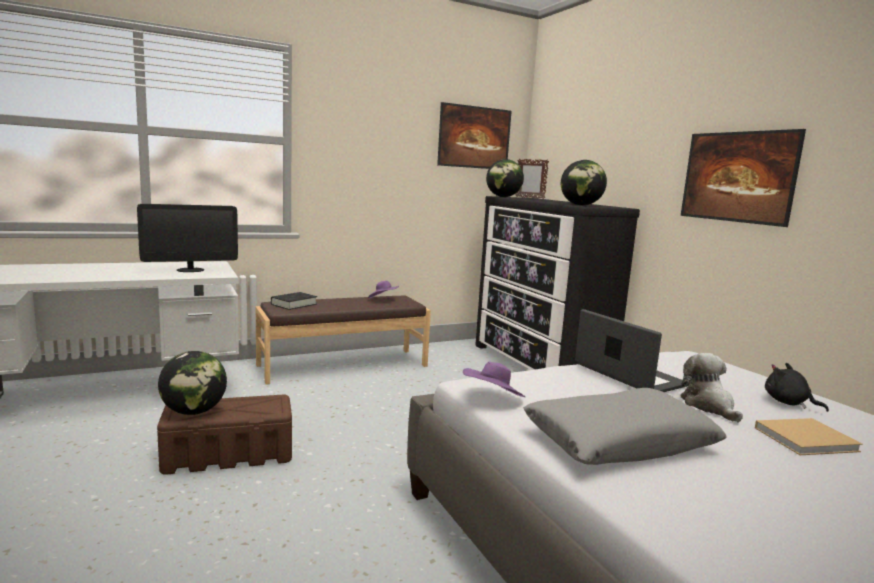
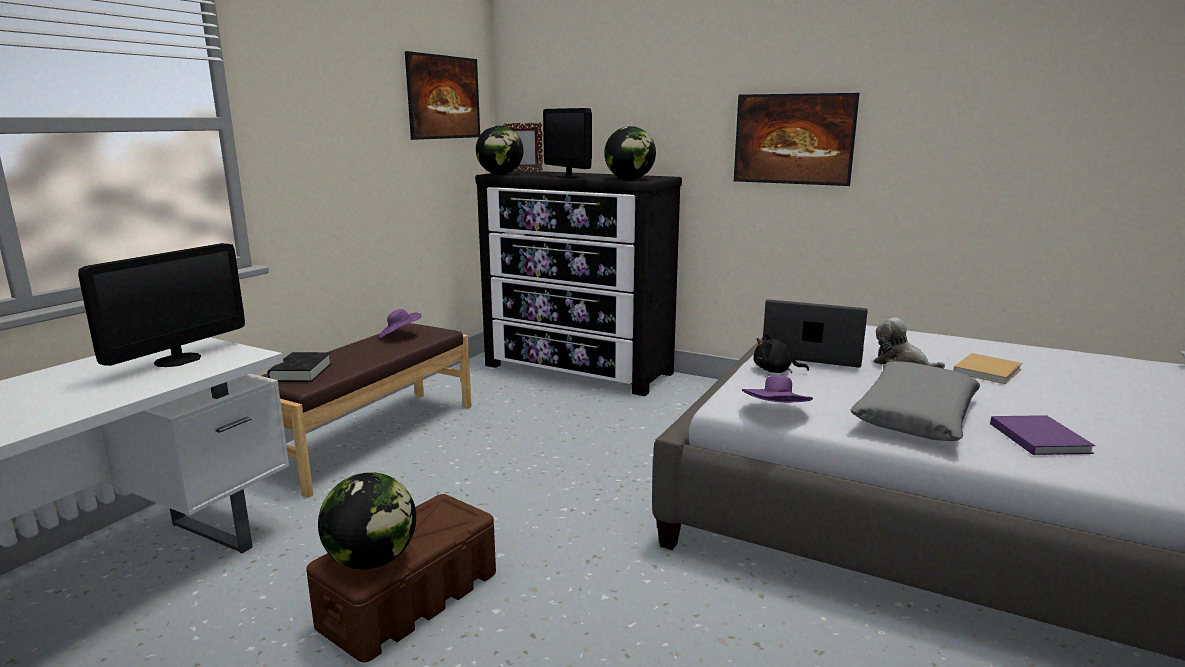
camera: 35 degrees left, 5 degrees up
black plush toy [765,363,829,412] -> black plush toy moved to [753,333,809,373]
none -> monitor [543,108,592,178]
none -> purple book [990,415,1095,455]

